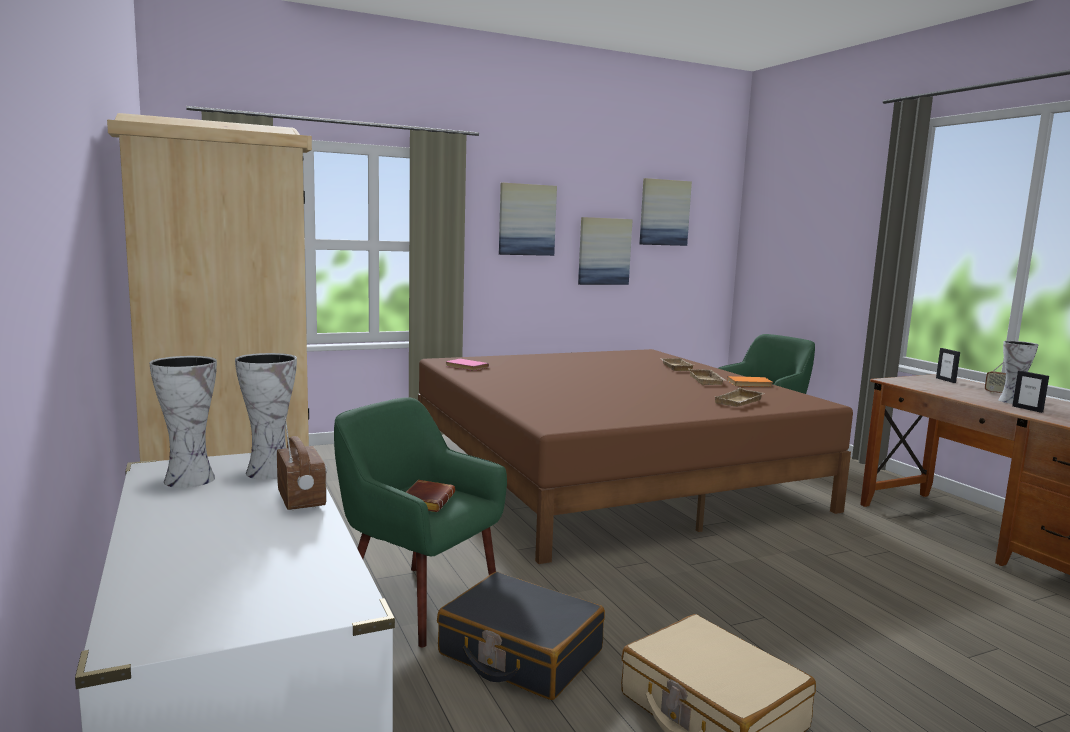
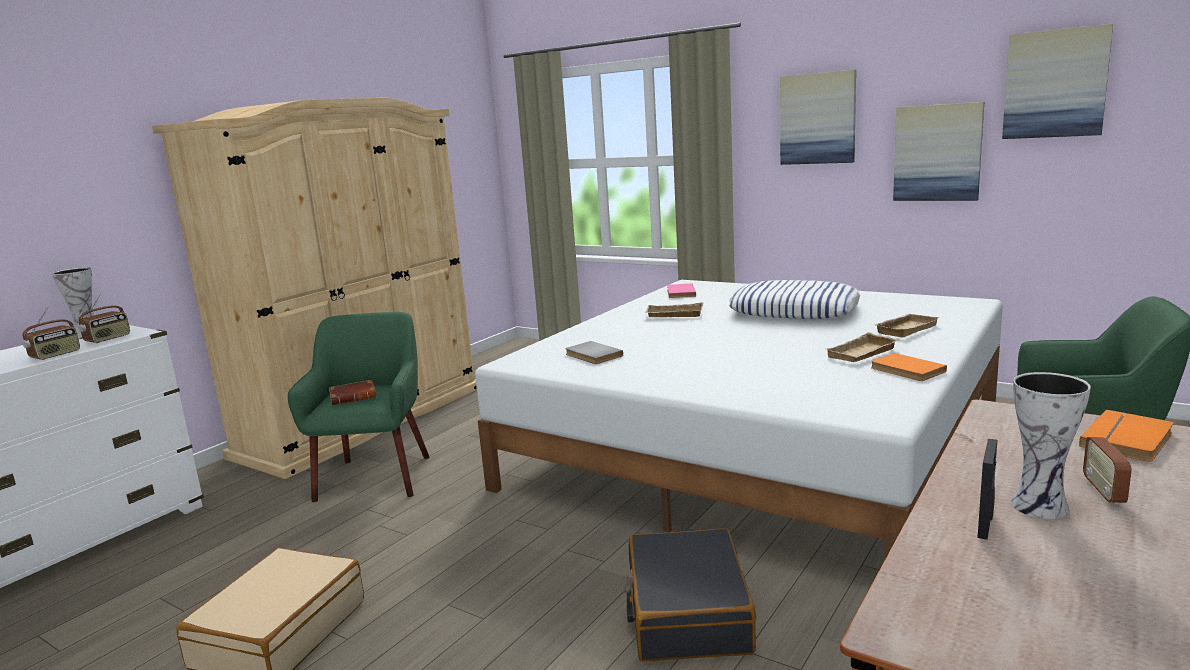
camera: 60 degrees right, 5 degrees up
vase [235,353,297,480] -> radio [79,293,130,343]
brown bed [418,349,853,564] -> white bed [475,280,1003,557]
black suitcase [437,572,605,700] -> black suitcase moved to [624,528,756,661]
beige tray [713,388,765,407] -> beige tray moved to [645,302,703,317]
picture frame [936,348,960,383] -> orange book [1079,410,1173,462]
none -> grey book [565,341,623,364]
none -> pillow [729,280,860,319]

